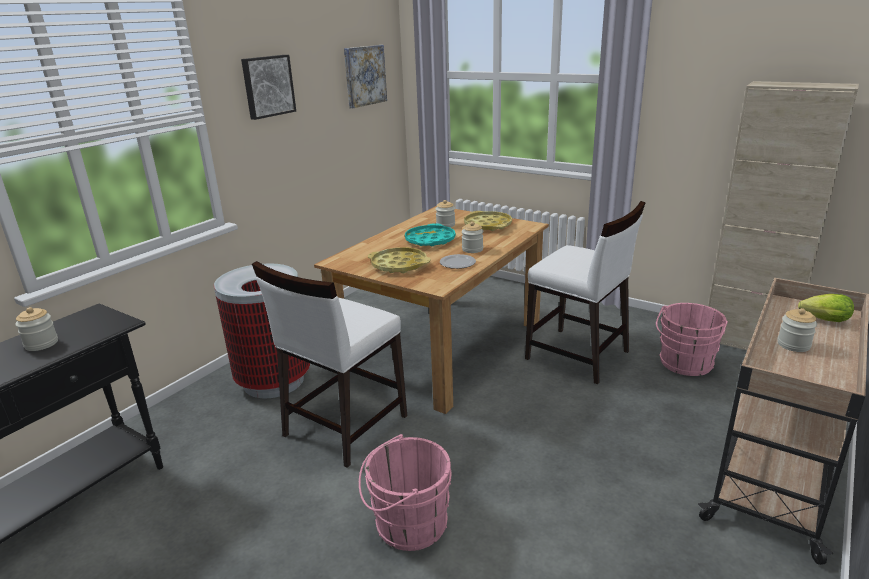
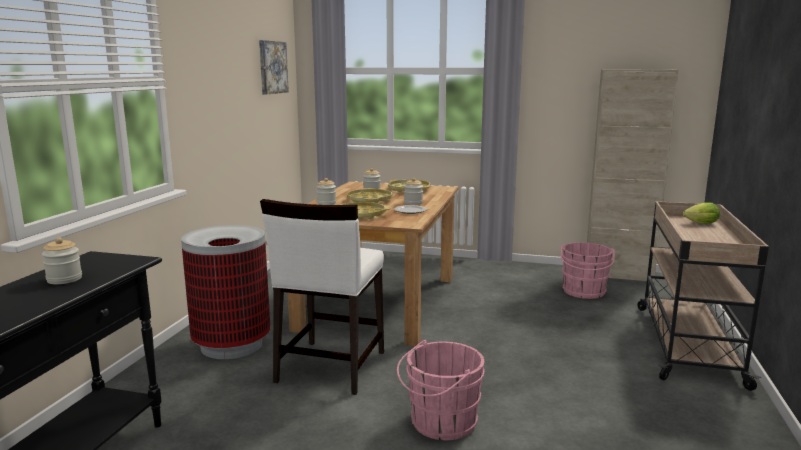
camera: 20 degrees left, 10 degrees down
picture [241,55,296,120] -> none
turquoise tray [405,223,456,246] -> yellow tray [347,188,393,203]
white chair [525,201,646,384] -> none
jar [778,308,817,352] -> jar moved to [317,178,336,205]

